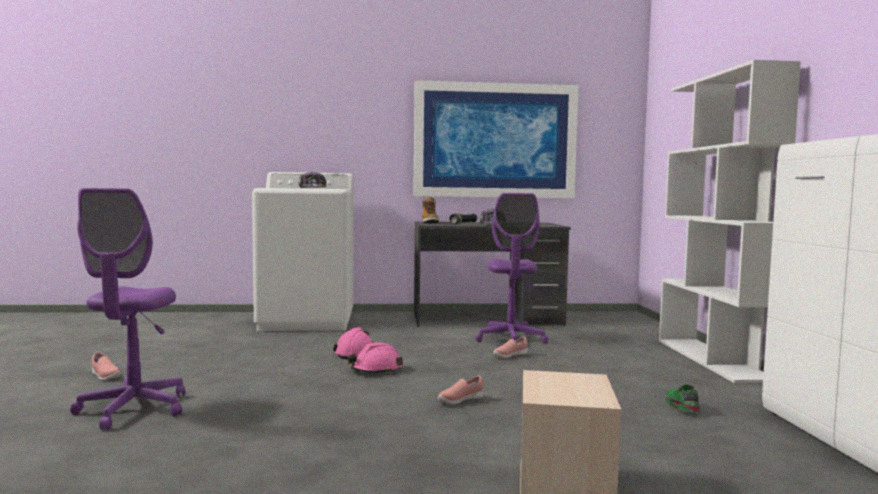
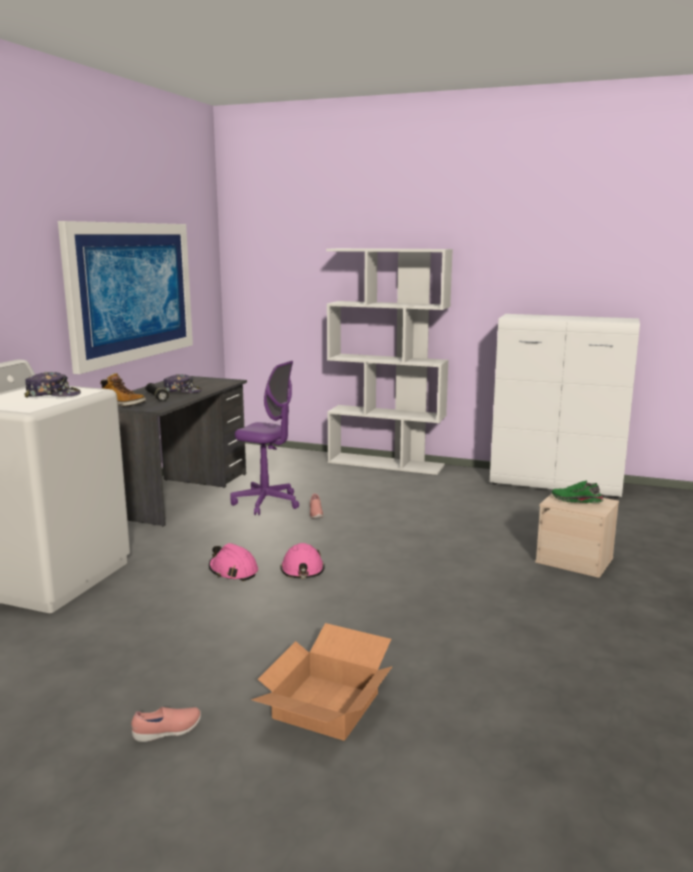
camera: 65 degrees left, 10 degrees up
purple office chair [70,188,185,430] -> cardboard box [251,623,393,741]
pink shoe [438,375,484,405] -> none
green shoe [665,384,700,413] -> green shoe moved to [552,480,603,503]

